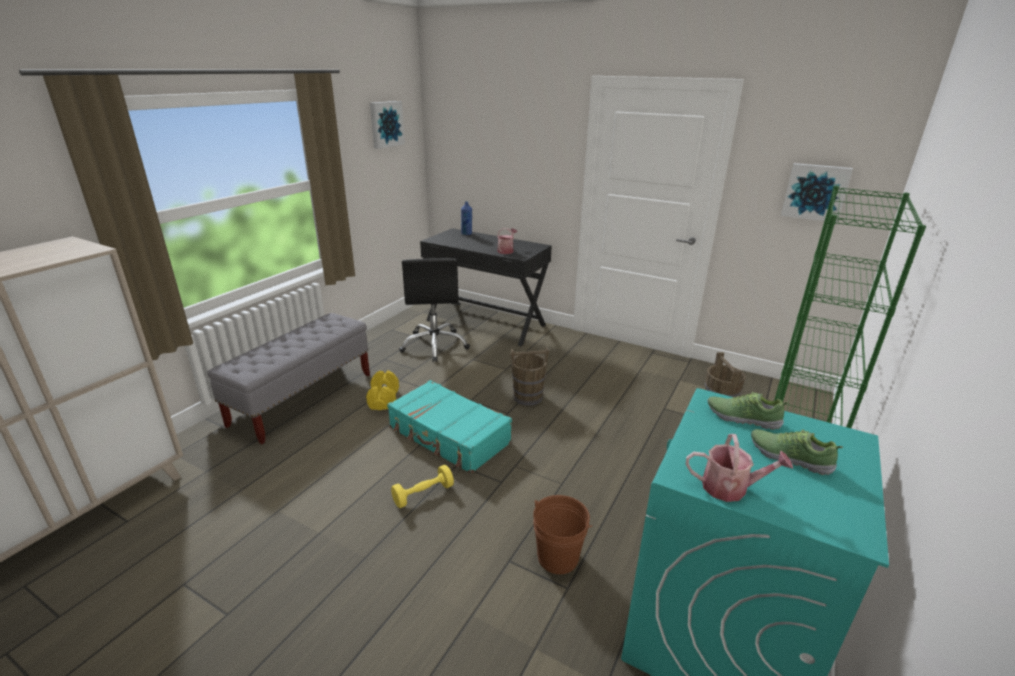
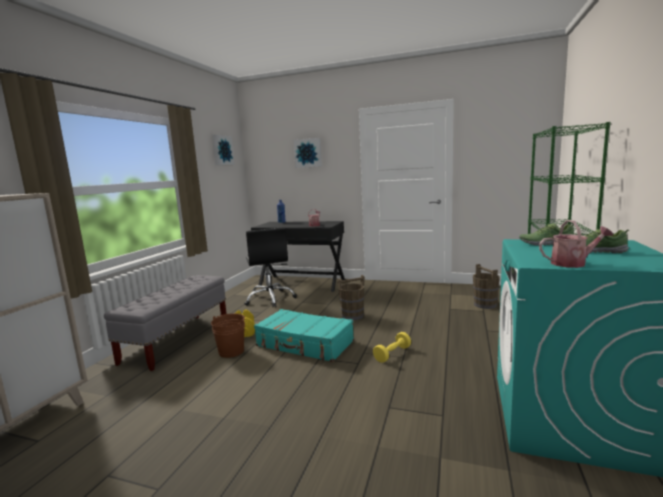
camera: 10 degrees left, 15 degrees down
yellow dumbbell [391,465,454,508] -> yellow dumbbell moved to [373,332,411,363]
brown bucket [533,495,592,574] -> brown bucket moved to [211,314,245,358]
picture [781,163,853,223] -> picture moved to [293,138,322,168]

